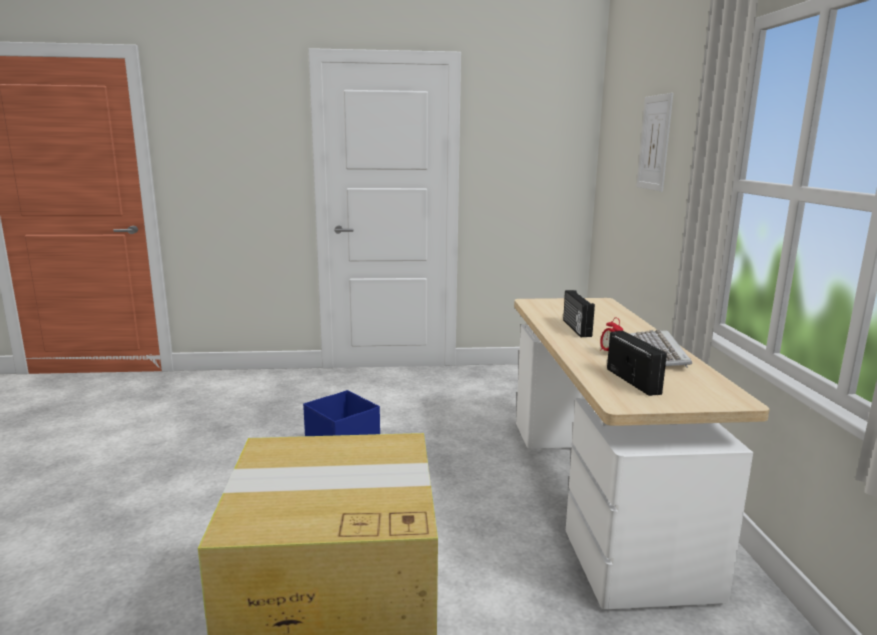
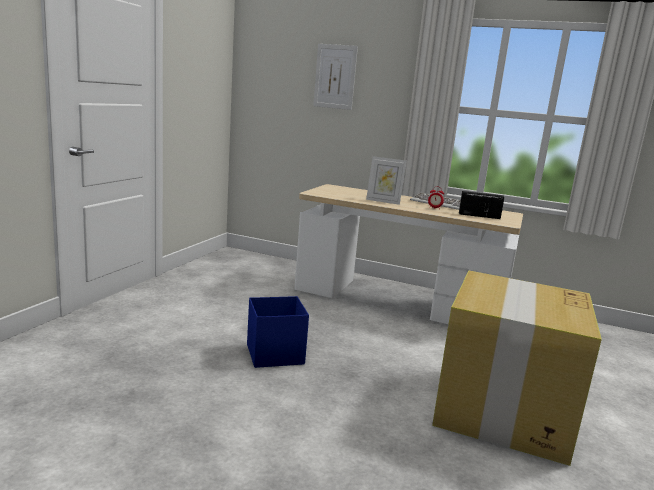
camera: 65 degrees left, 0 degrees up
radio [563,290,595,337] -> picture frame [366,156,407,205]

